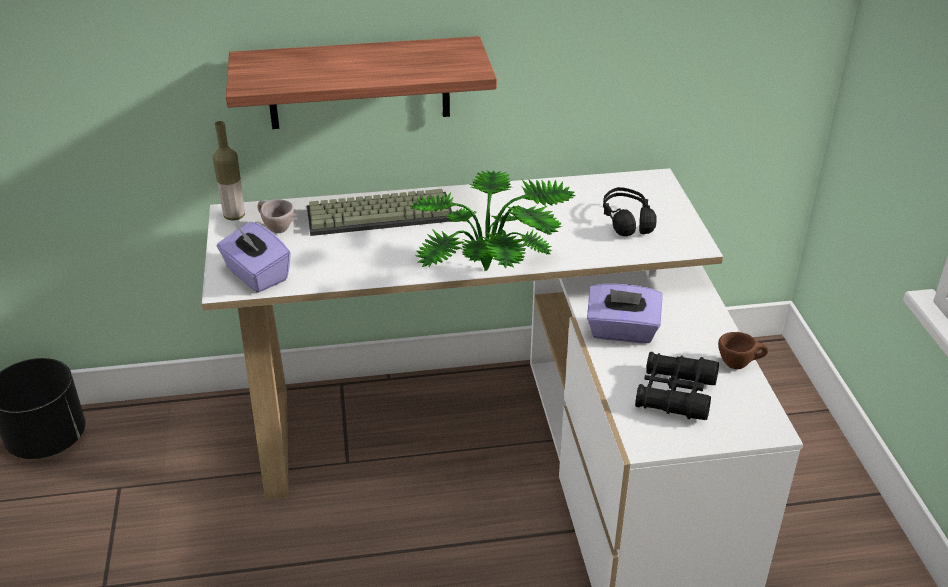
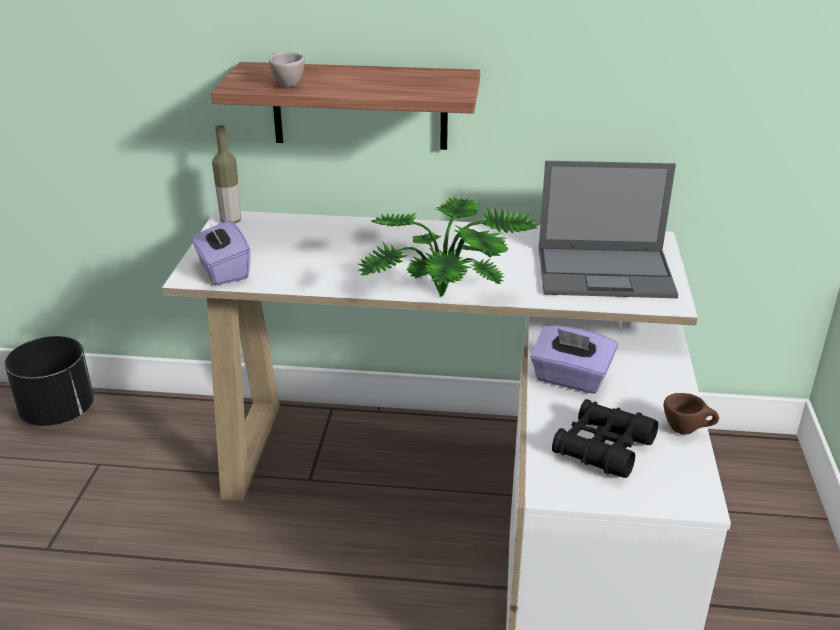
camera: 15 degrees right, 5 degrees down
beige cup [258,199,294,233] -> beige cup moved to [269,52,305,87]
keyboard [307,189,452,236] -> none
black headphones [603,187,657,236] -> laptop [539,161,678,298]

